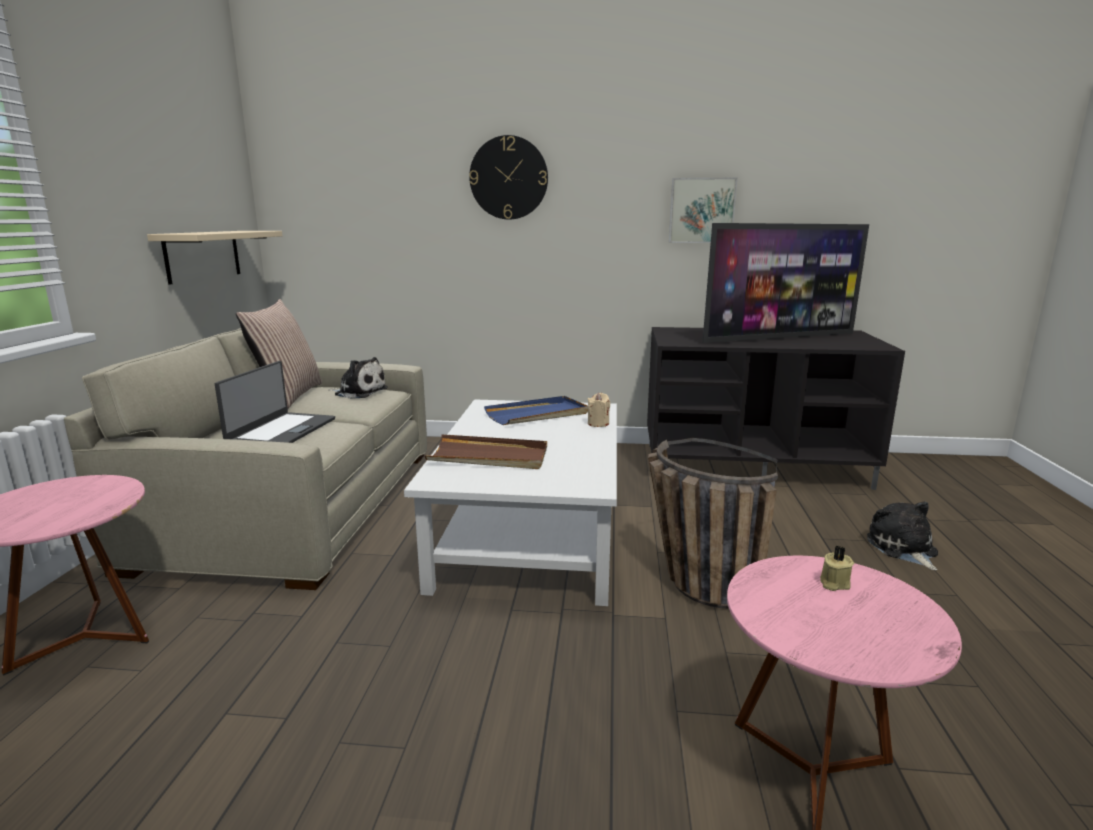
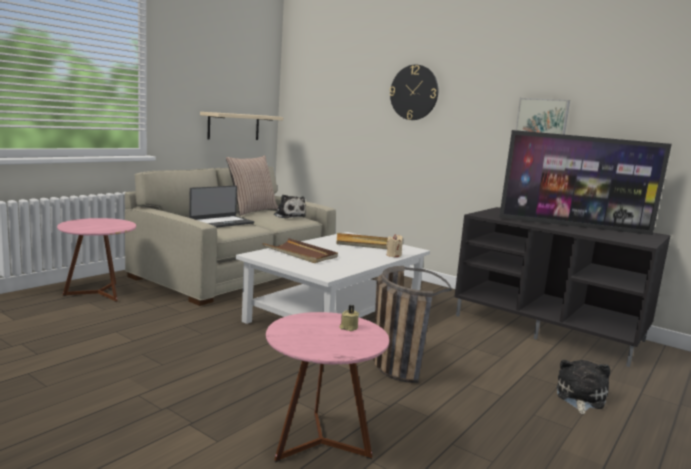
camera: 30 degrees right, 5 degrees down
blue tray [484,396,588,425] -> beige tray [336,233,388,249]

